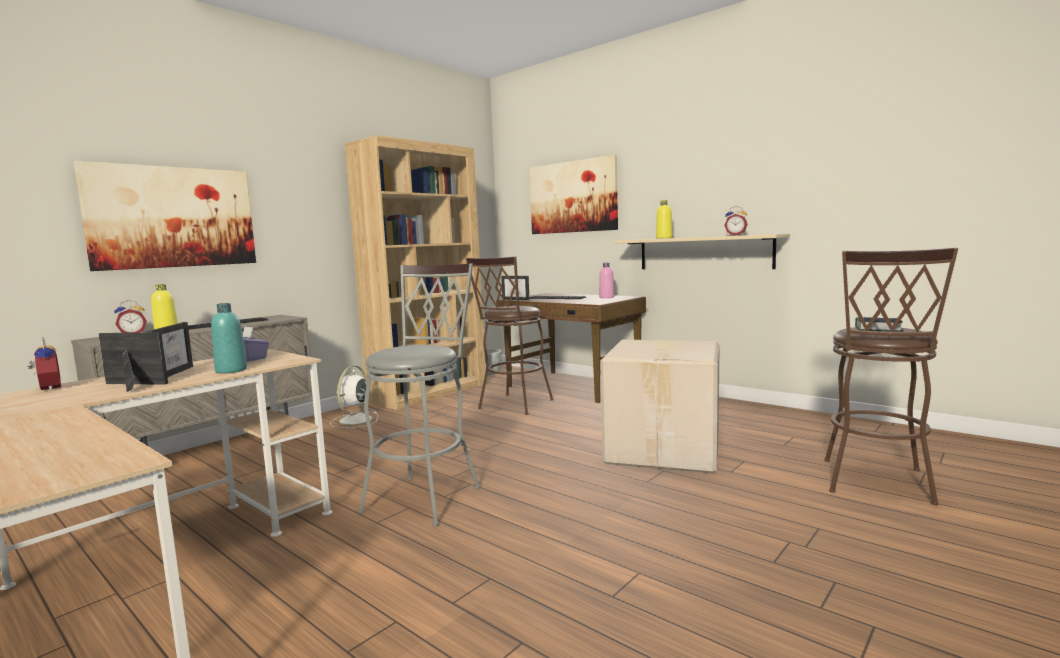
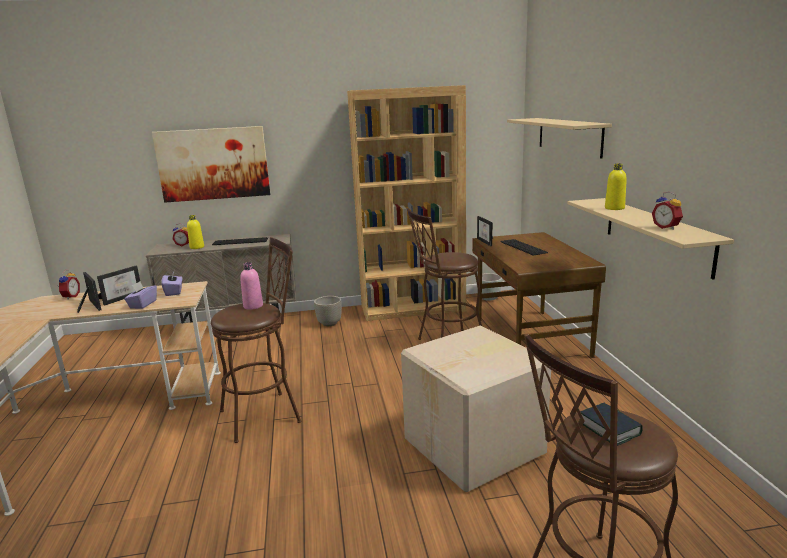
camera: 40 degrees right, 10 degrees up
turquoise bottle [211,303,247,374] -> purple tissue box [124,282,157,309]
white fan [330,366,378,428] -> grey planter [314,296,342,326]
grey stool [358,263,480,527] -> brown stool [211,237,301,443]
picture [529,155,618,234] -> beige shelf [507,118,612,159]
pink bottle [599,263,614,298] -> pink bottle moved to [240,262,263,310]

